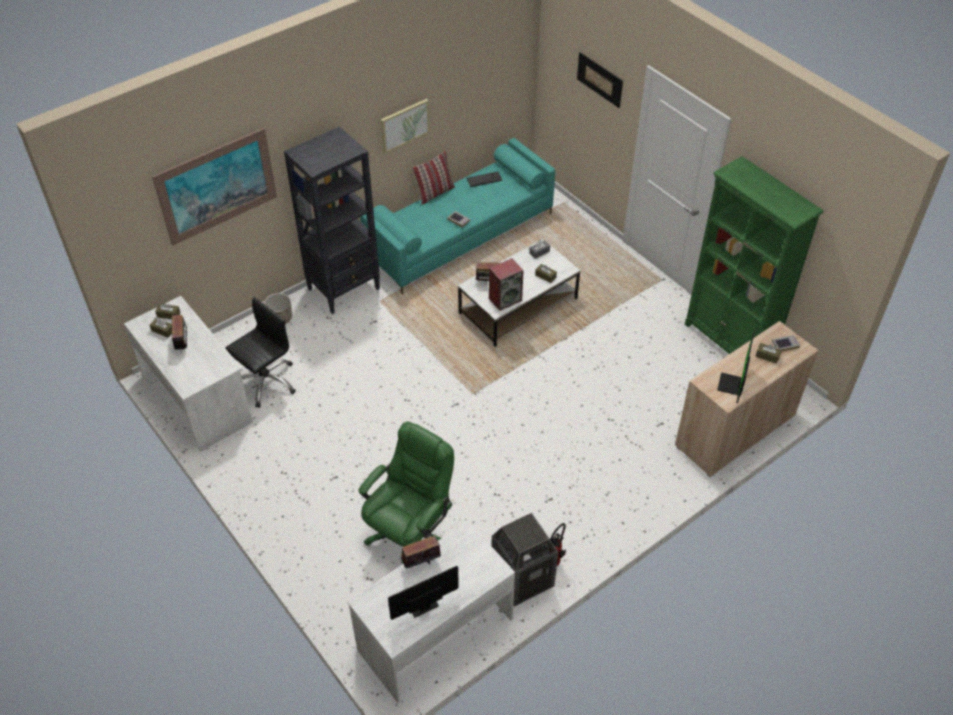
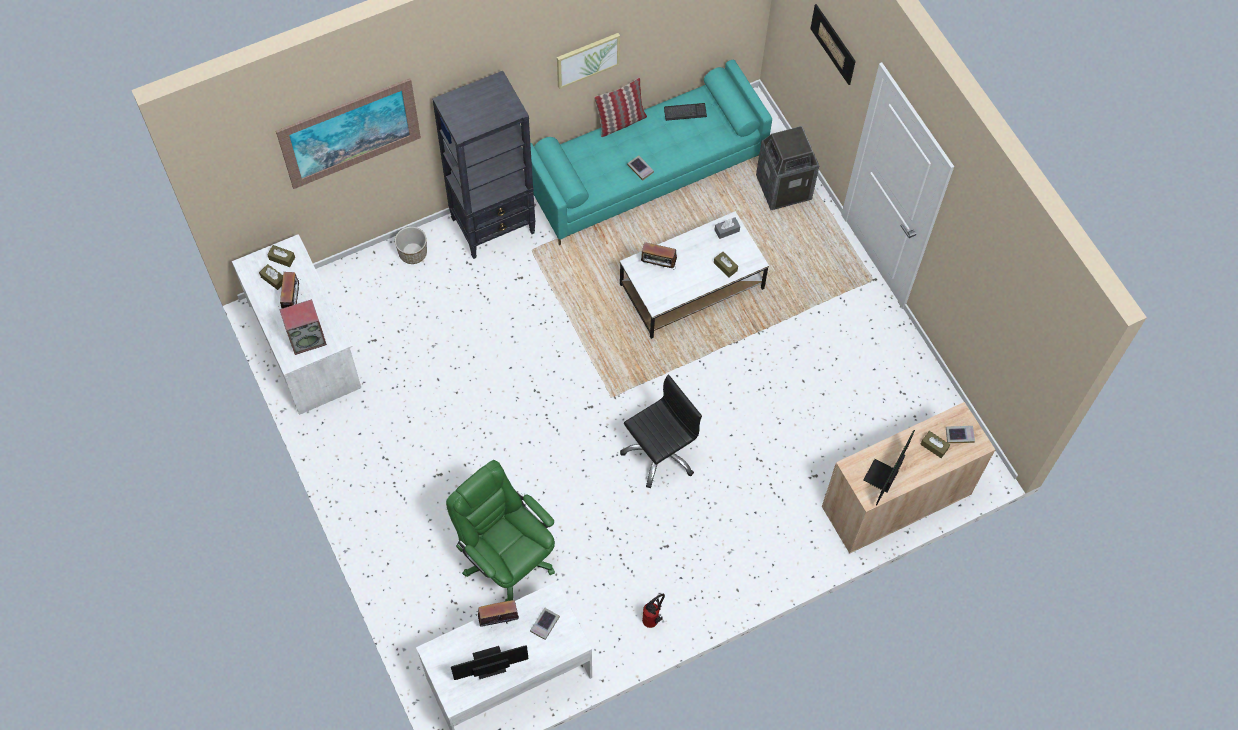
camera: 10 degrees right, 15 degrees up
black office chair [225,297,296,408] -> black office chair moved to [620,375,702,488]
green office chair [358,421,454,564] -> green office chair turned 90 degrees counterclockwise [446,460,555,601]
speaker [489,258,523,311] -> speaker moved to [279,299,327,355]
trash can [491,513,558,606] -> trash can moved to [756,126,819,210]
green bookcase [685,156,824,354] -> none
none -> book [530,608,560,640]

